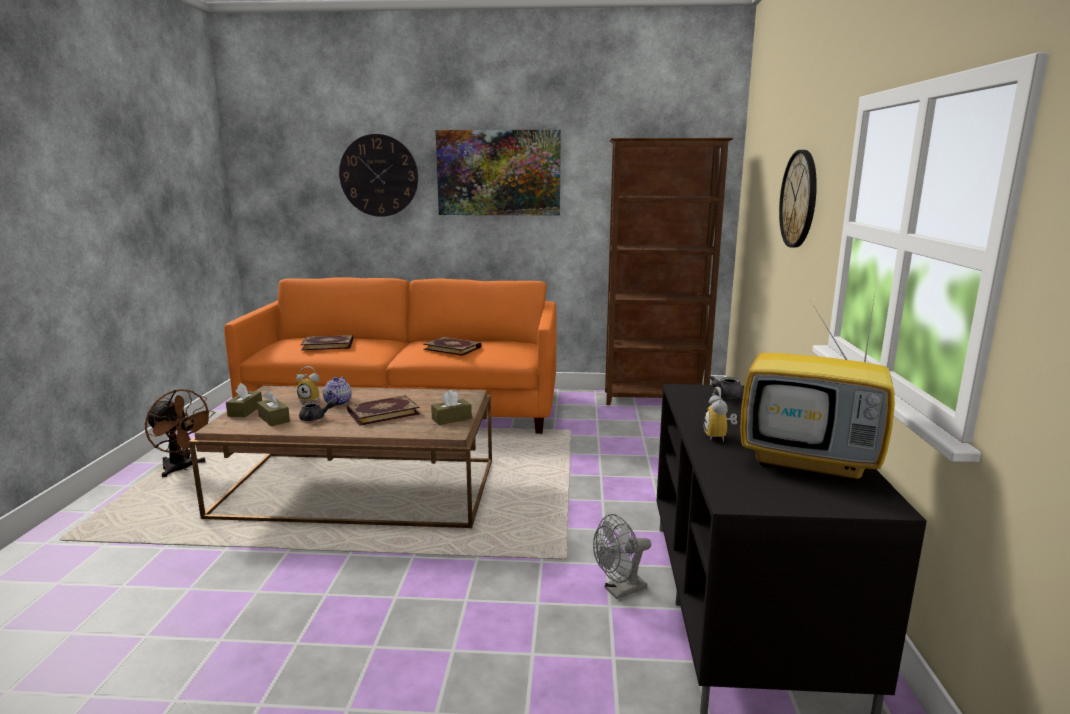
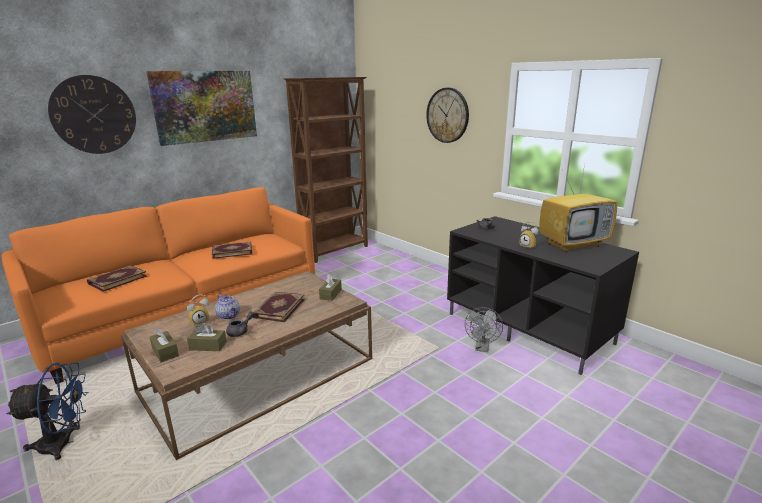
camera: 45 degrees left, 5 degrees up
brown fan [145,389,216,477] -> blue fan [6,363,88,460]

